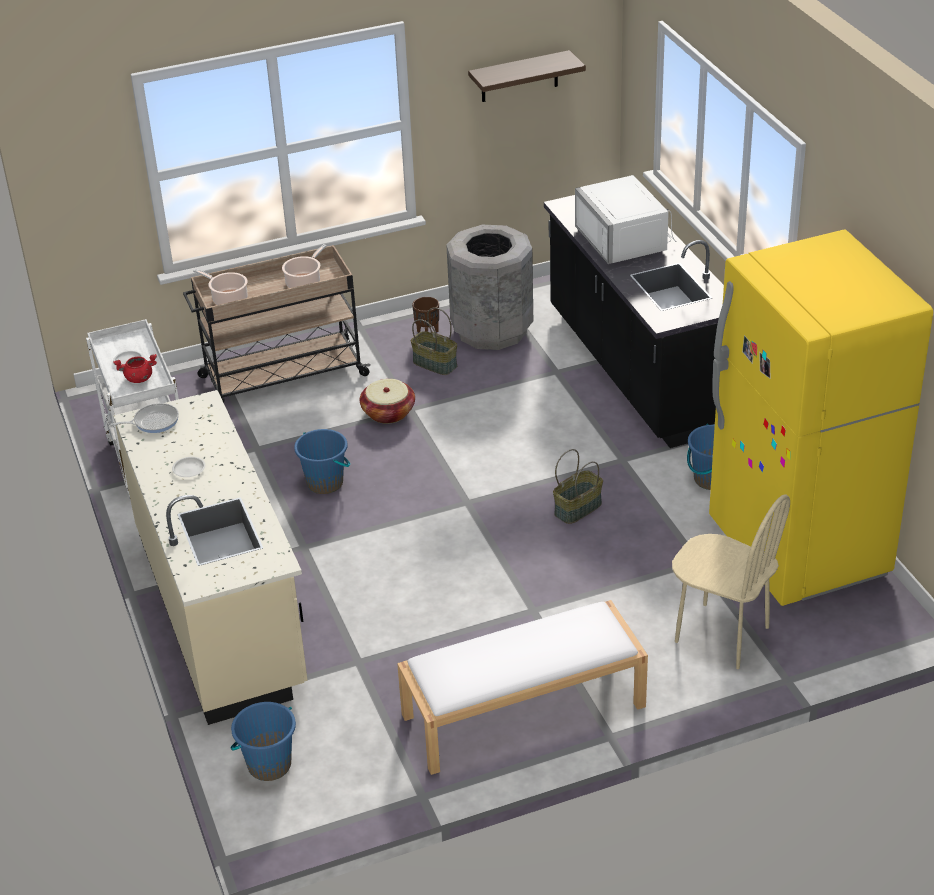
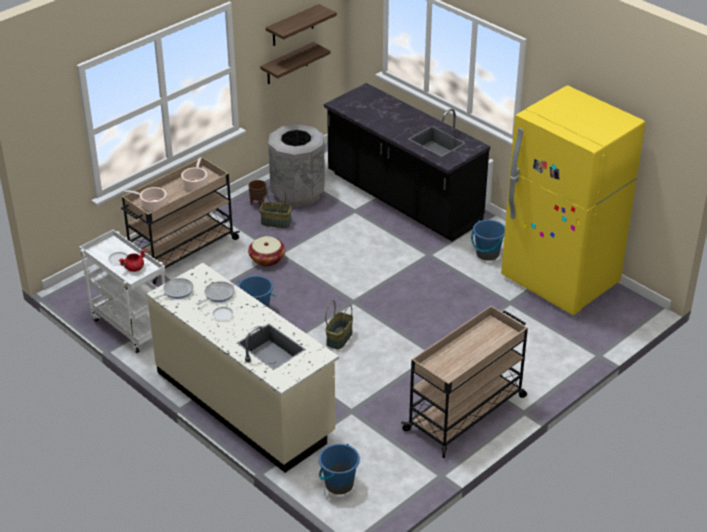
camera: 25 degrees left, 0 degrees up
white bench [397,600,648,775] -> beige cart [401,306,528,458]
basket [553,449,603,524] -> basket moved to [325,300,353,349]
white microwave [575,175,676,264] -> none
beige chair [672,494,790,669] -> none
none -> frying pan [197,281,235,305]
none -> shelf [260,42,331,84]

